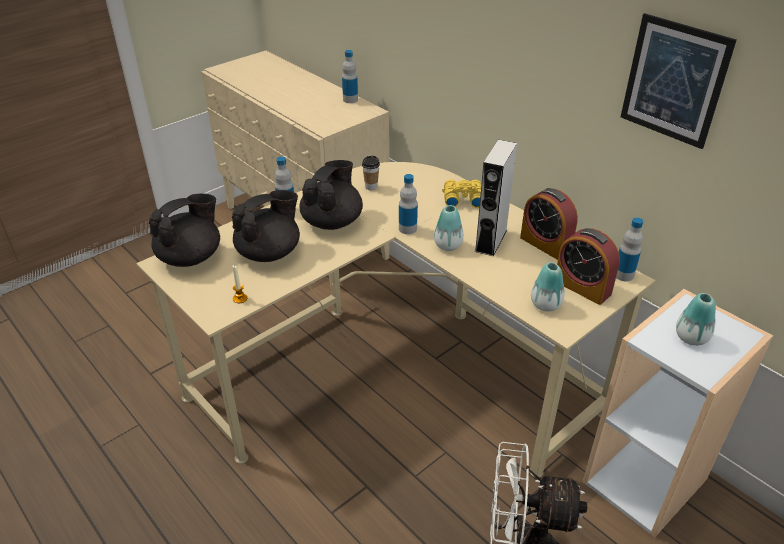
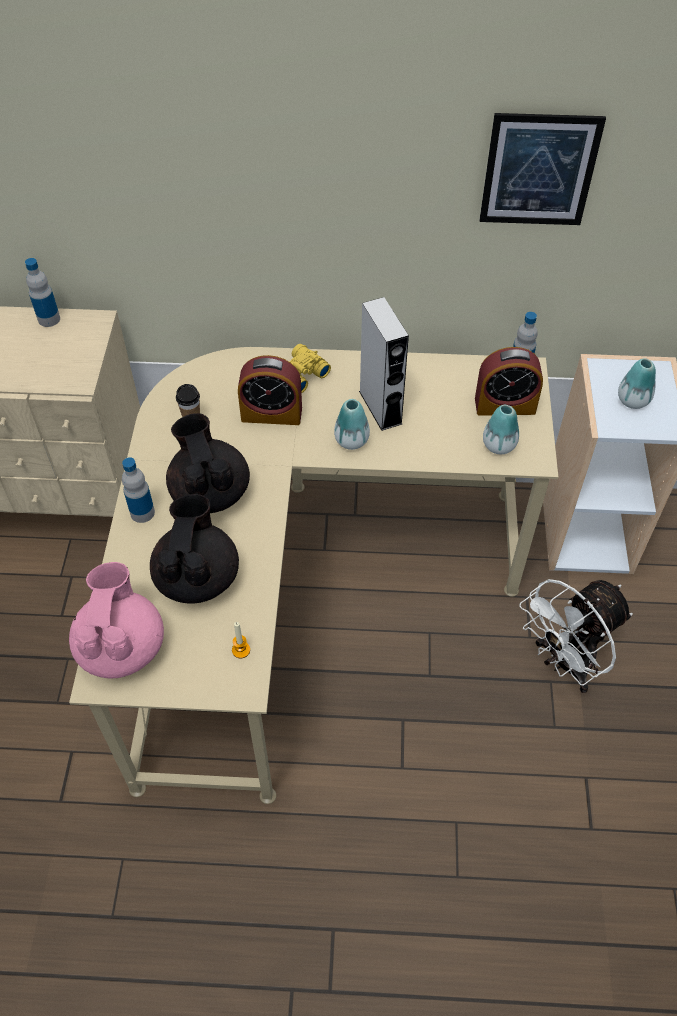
camera: 45 degrees left, 15 degrees up
black teapot [149,194,220,267] -> pink teapot [69,562,164,679]
bottle [399,174,418,234] -> none
alarm clock [520,188,578,260] -> alarm clock moved to [238,355,302,425]

